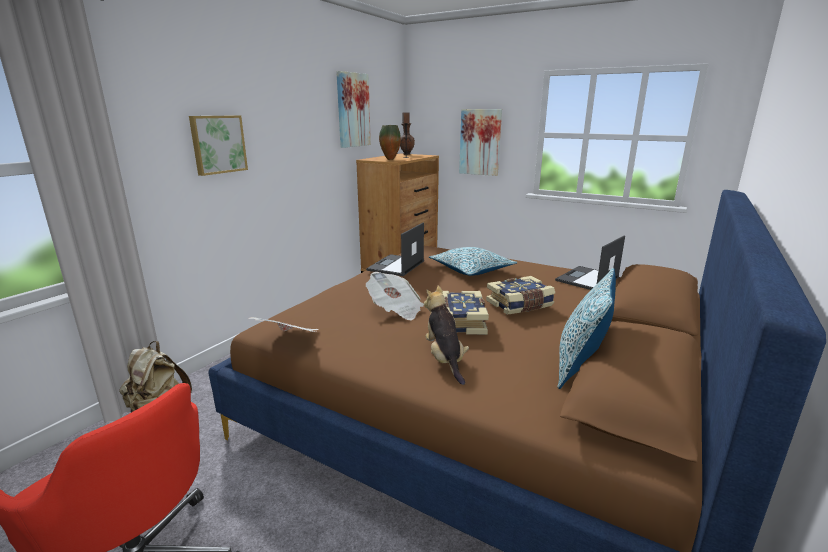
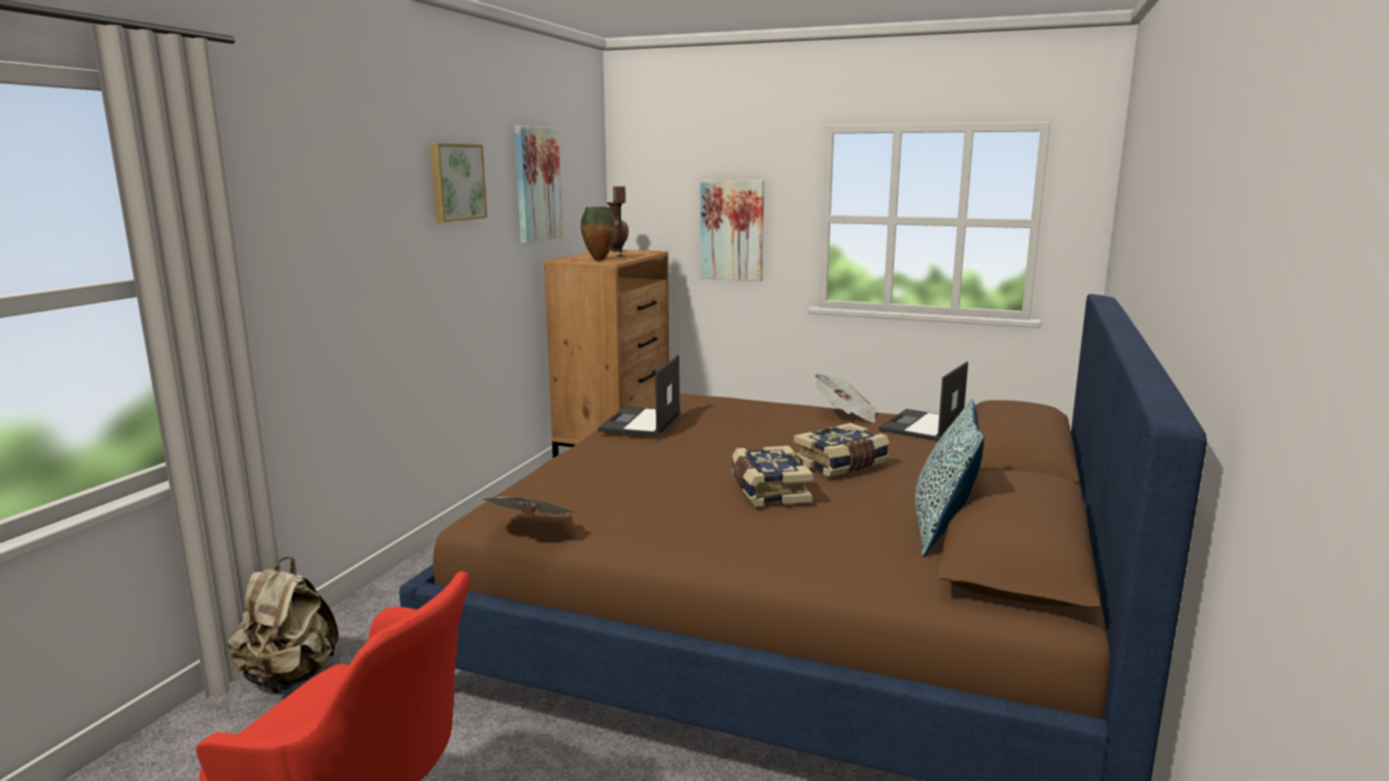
camera: 10 degrees left, 5 degrees down
picture [189,115,248,176] -> picture moved to [430,143,487,223]
newspaper [366,272,424,320] -> newspaper moved to [814,374,876,423]
plush toy [424,286,469,385] -> none
pillow [429,247,517,276] -> none

